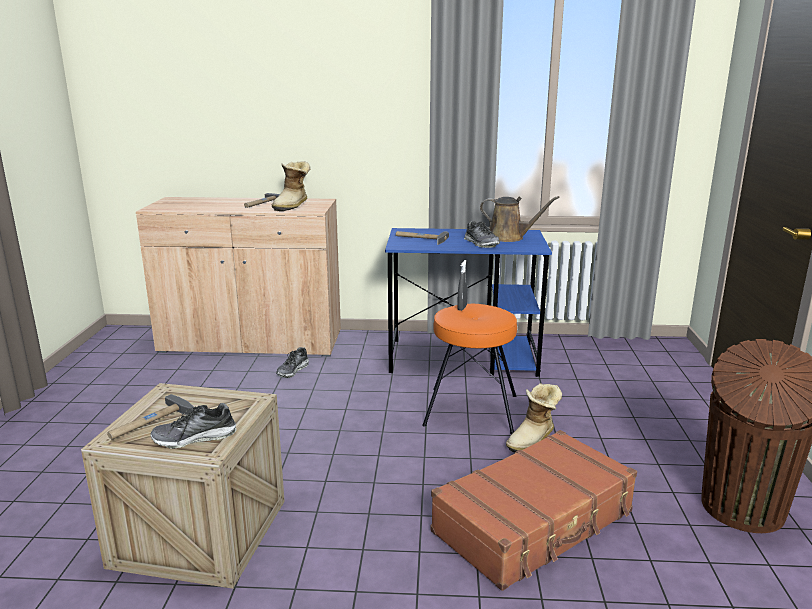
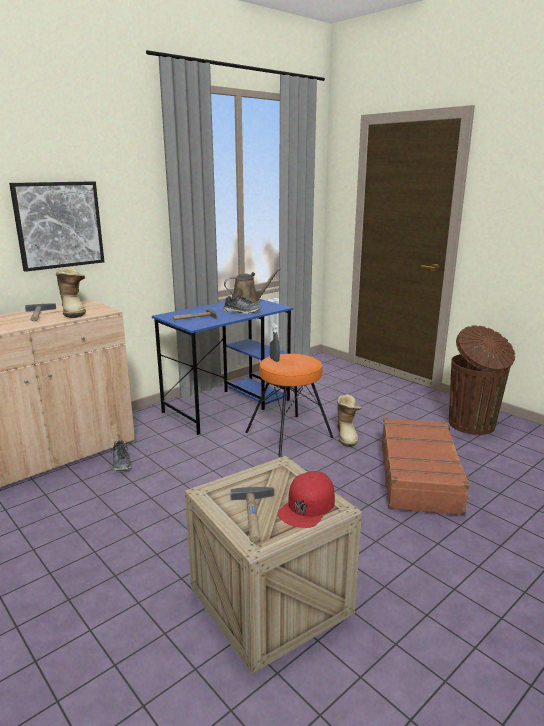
camera: 45 degrees left, 0 degrees up
shoe [150,403,236,449] -> red cap [277,471,335,528]
none -> picture [9,181,104,272]

